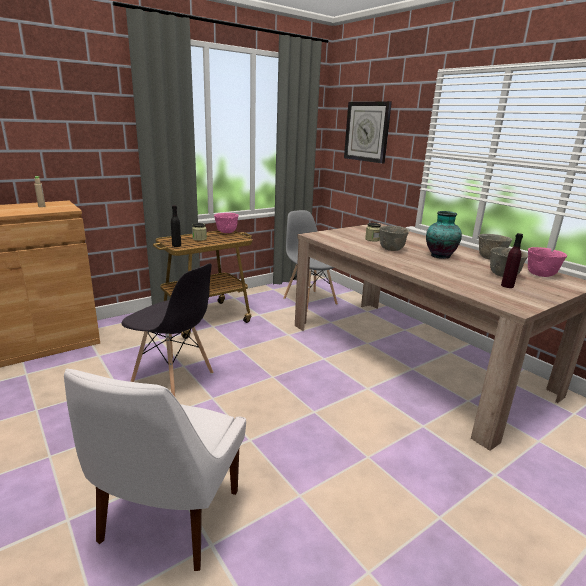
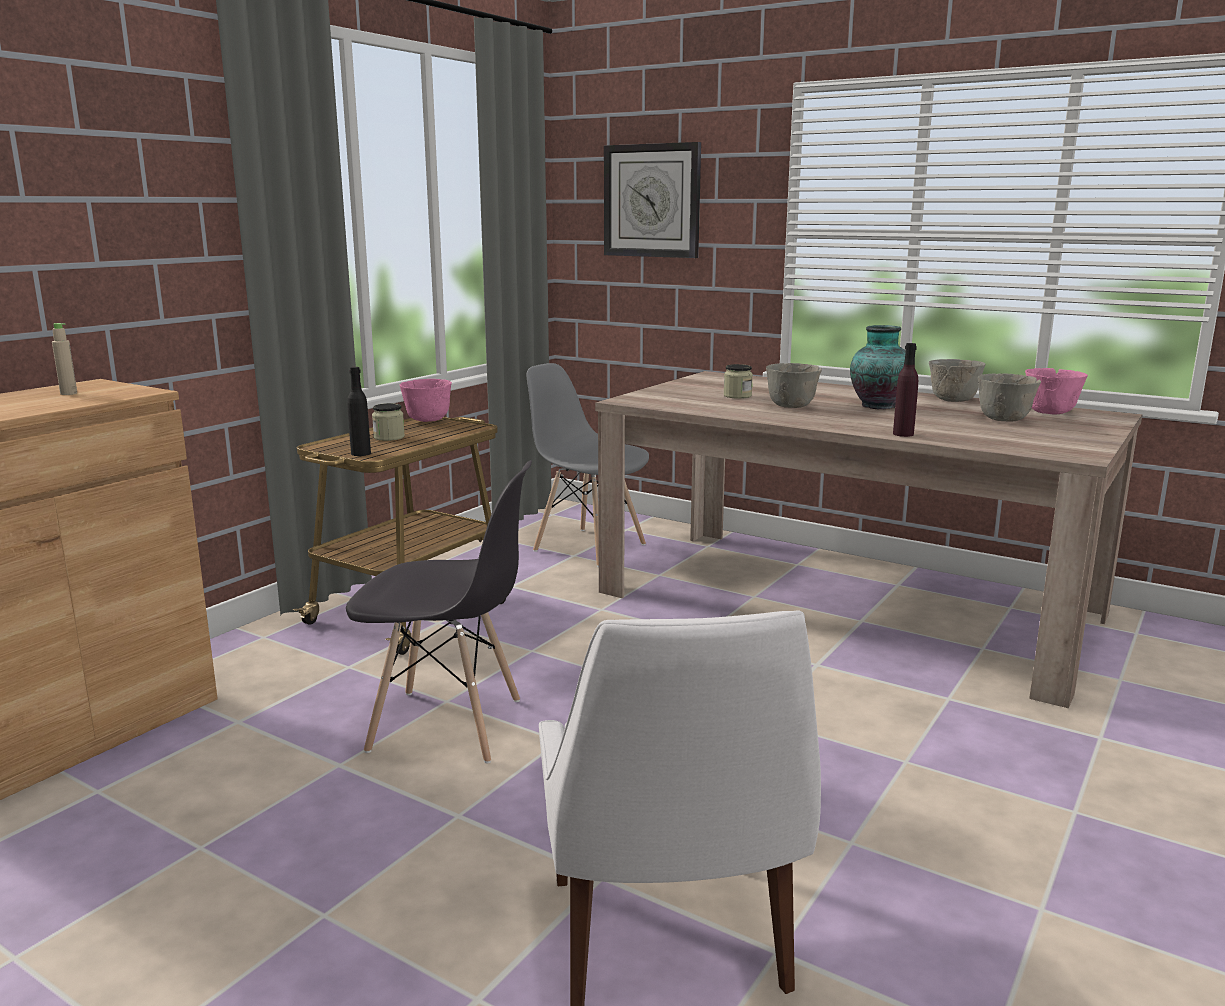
camera: 20 degrees left, 5 degrees down
purple bottle [501,233,523,288] -> purple bottle moved to [893,343,918,437]

